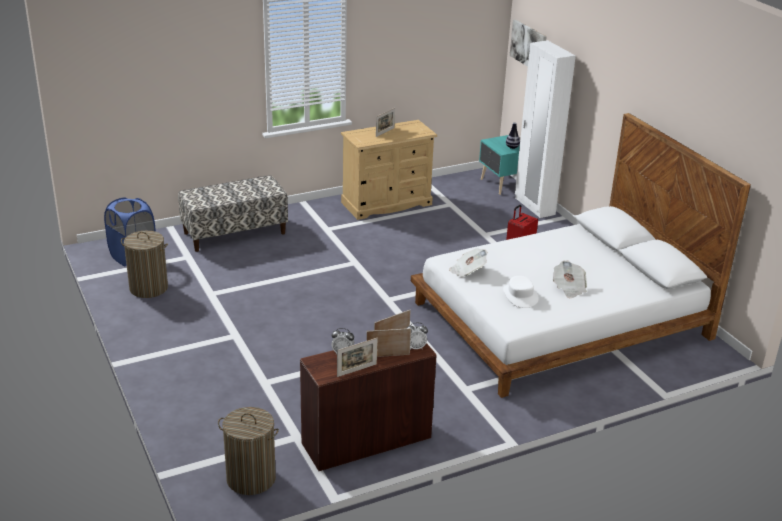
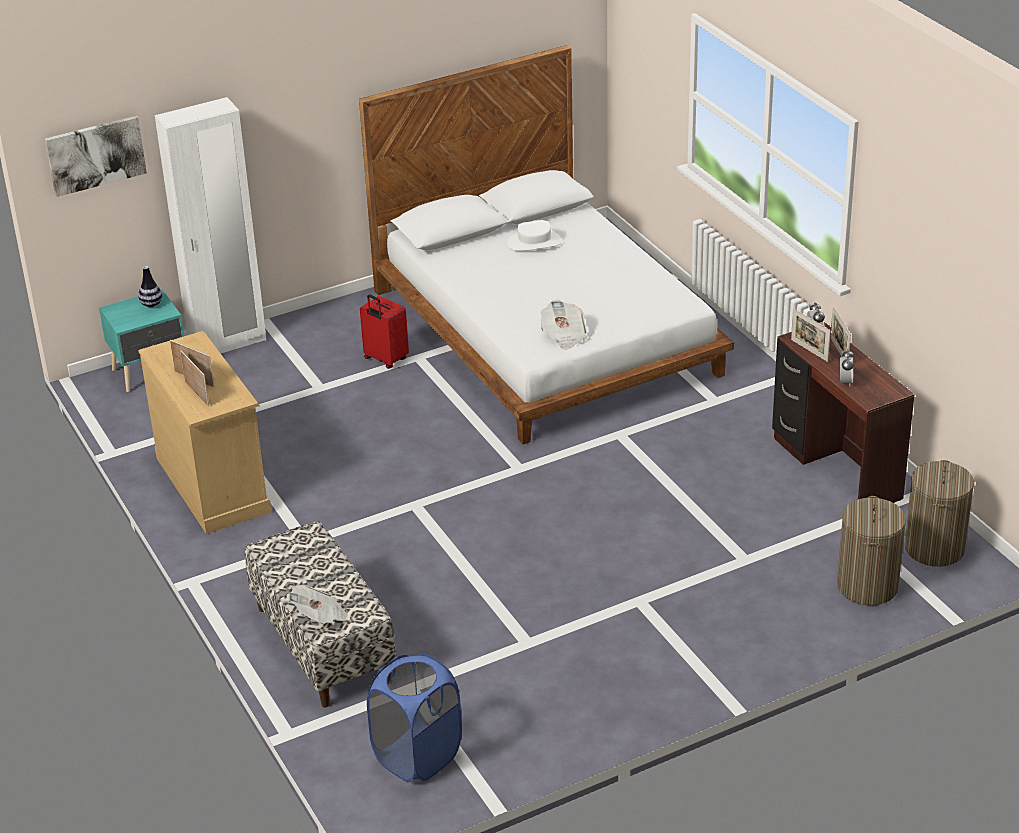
camera: 90 degrees left, 5 degrees up
laundry basket [121,231,168,298] -> laundry basket moved to [837,496,906,605]
picture frame [337,338,377,377] -> picture frame moved to [180,350,209,406]
white hat [503,276,539,308] -> white hat moved to [508,220,562,251]
newspaper [553,261,587,298] -> newspaper moved to [286,585,350,624]

